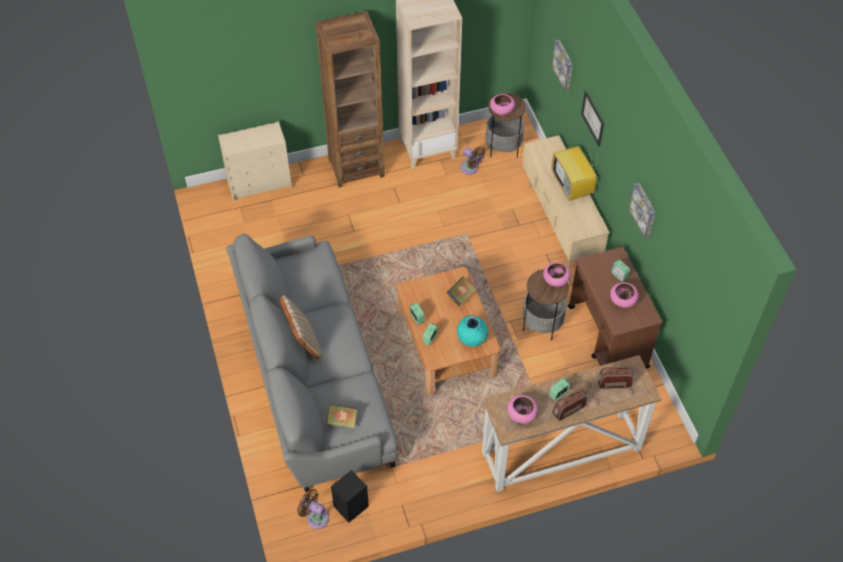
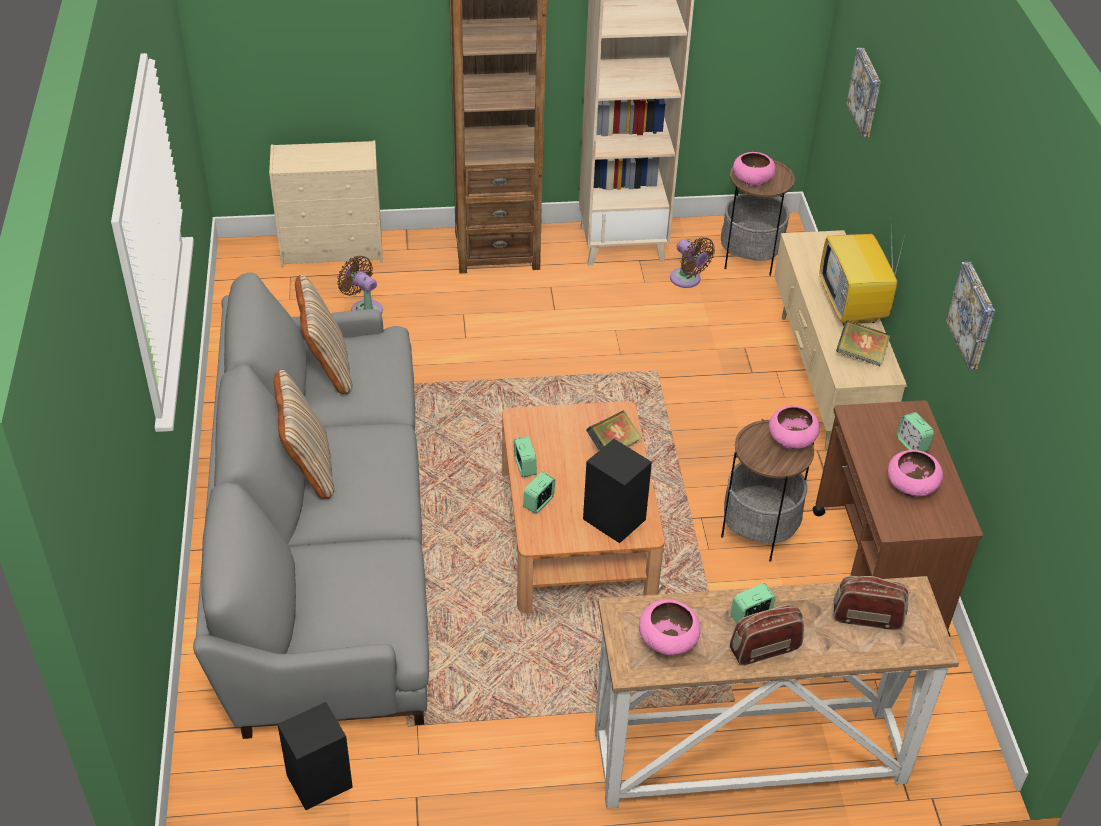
camera: 10 degrees right, 10 degrees down
brown fan [297,489,329,529] -> brown fan moved to [337,256,383,315]
book [326,404,358,428] -> book moved to [836,320,891,366]
turquoise vase [457,315,489,347] -> black speaker [583,439,652,543]
picture [581,91,604,146] -> none
none -> beige pillow [295,275,353,395]

